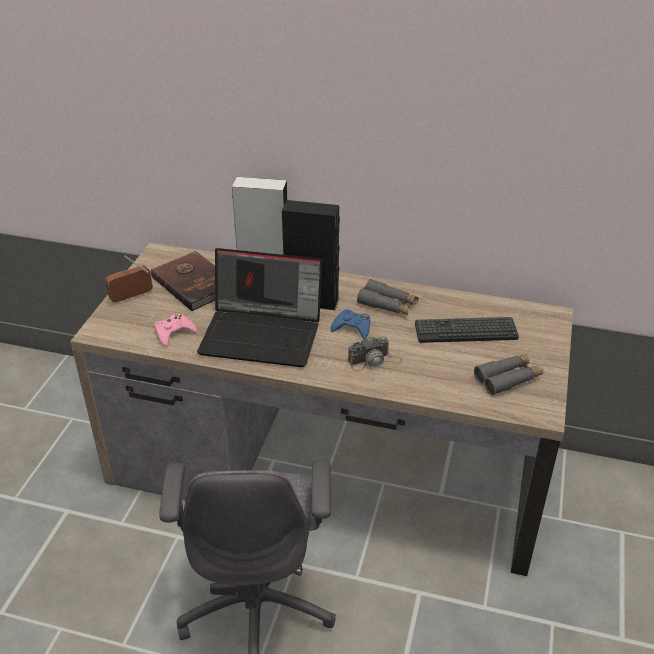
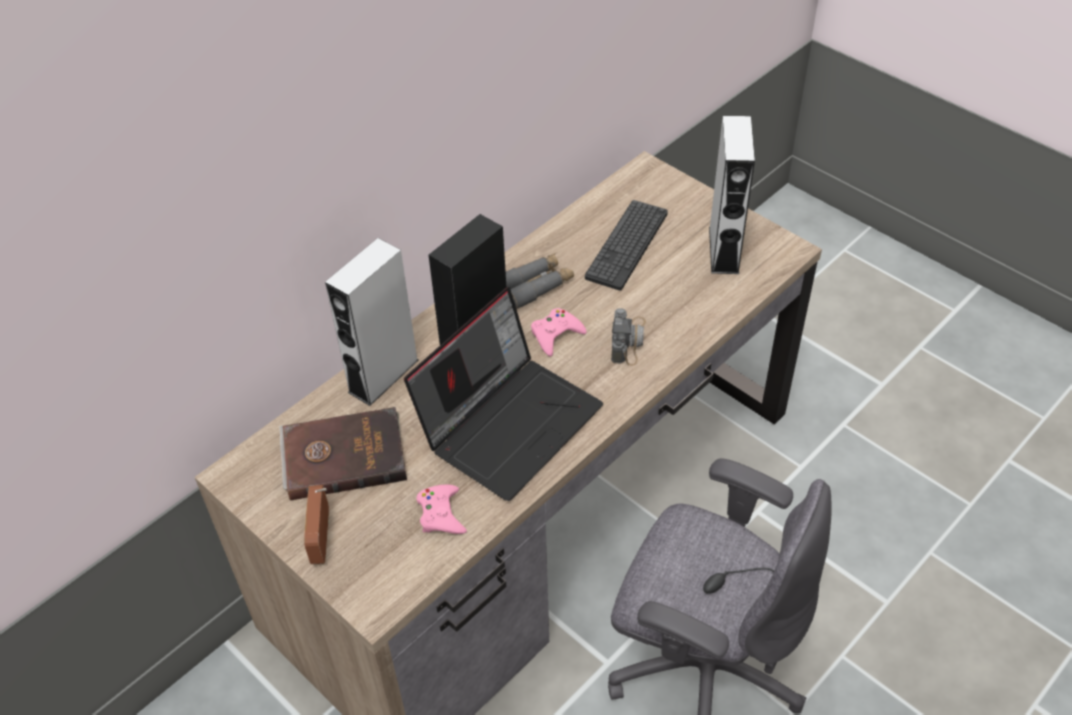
camera: 60 degrees left, 10 degrees up
blue game controller [330,309,370,340] -> pink game controller [531,308,587,357]
grey binoculars [474,354,543,395] -> grey speaker [709,116,755,274]

